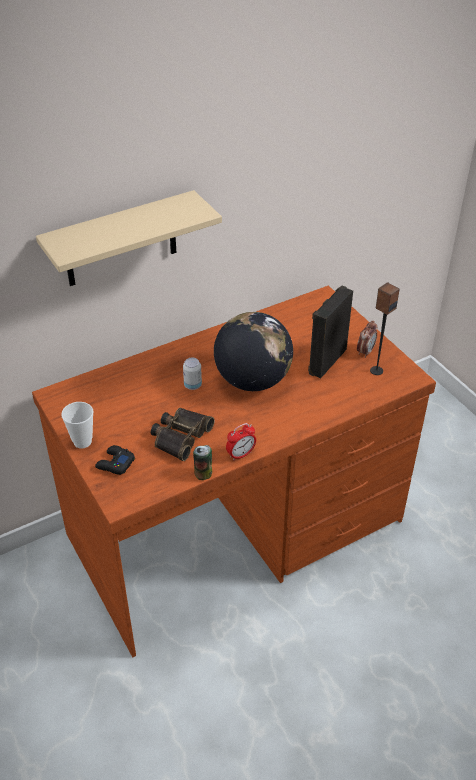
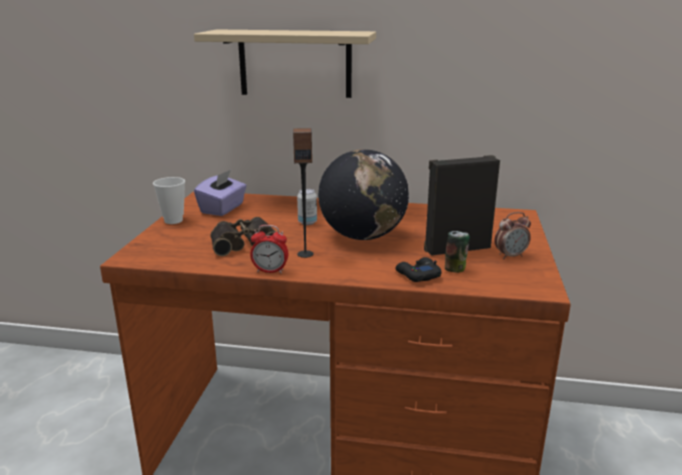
camera: 40 degrees right, 20 degrees down
black game controller [95,445,135,475] -> black game controller moved to [395,257,442,282]
can [193,445,212,480] -> can moved to [445,231,470,273]
speaker [370,282,400,375] -> speaker moved to [293,128,314,258]
none -> purple tissue box [194,170,247,216]

